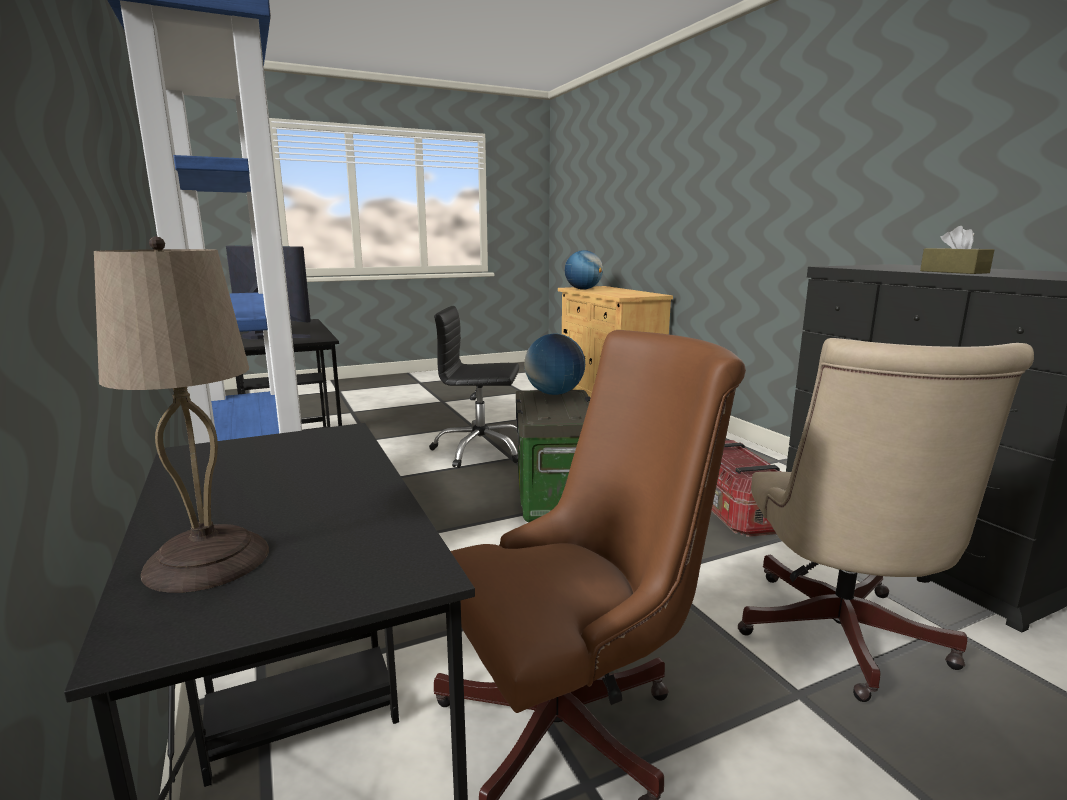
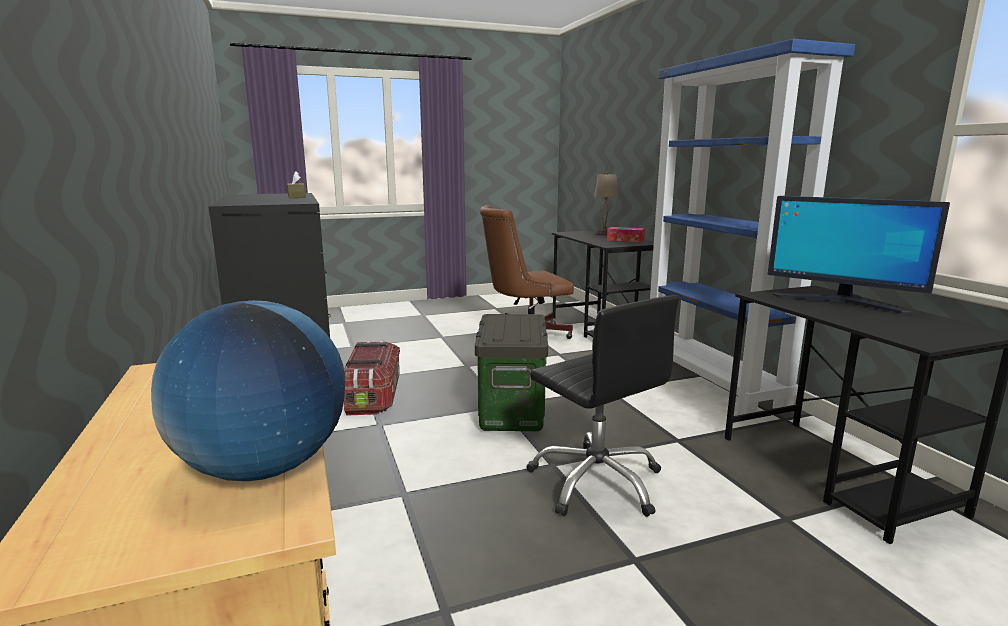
camera: 175 degrees left, 0 degrees up
black office chair [429,306,519,468] -> black office chair turned 45 degrees clockwise [526,295,679,517]
globe [524,334,585,395] -> none
beige office chair [738,338,1034,702] -> none
none -> tissue box [607,227,645,242]

